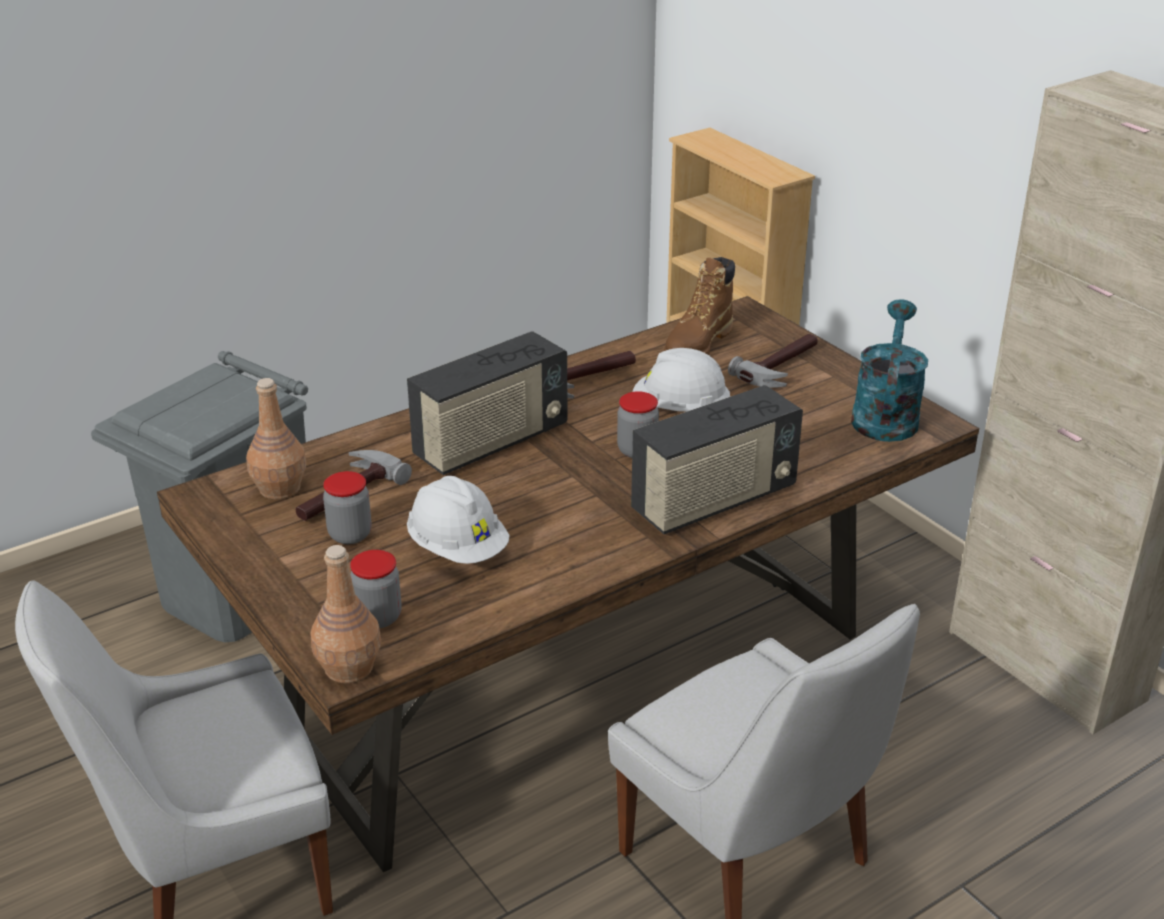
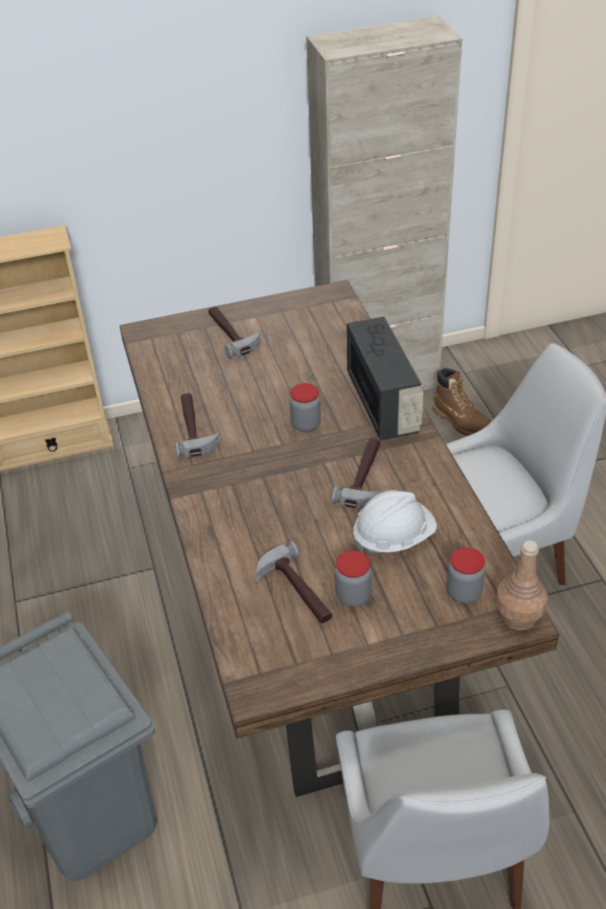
camera: 70 degrees left, 10 degrees up
brown bottle [246,378,307,500] -> none
radio [407,331,568,475] -> none
white hard hat [633,348,730,412] -> none
brown boot [664,257,735,355] -> brown boot moved to [433,368,491,436]
turquoise watering can [851,300,928,442] -> none
none -> hammer [332,438,384,508]

